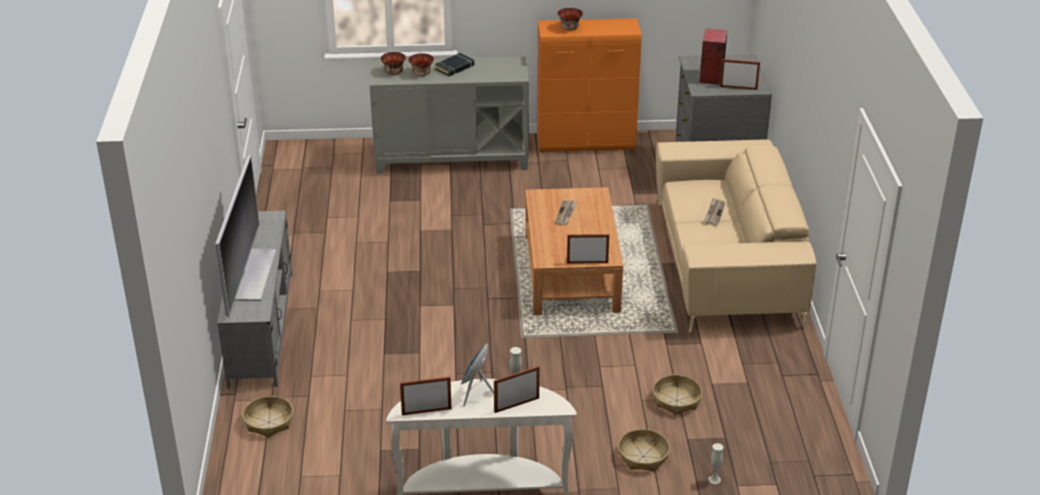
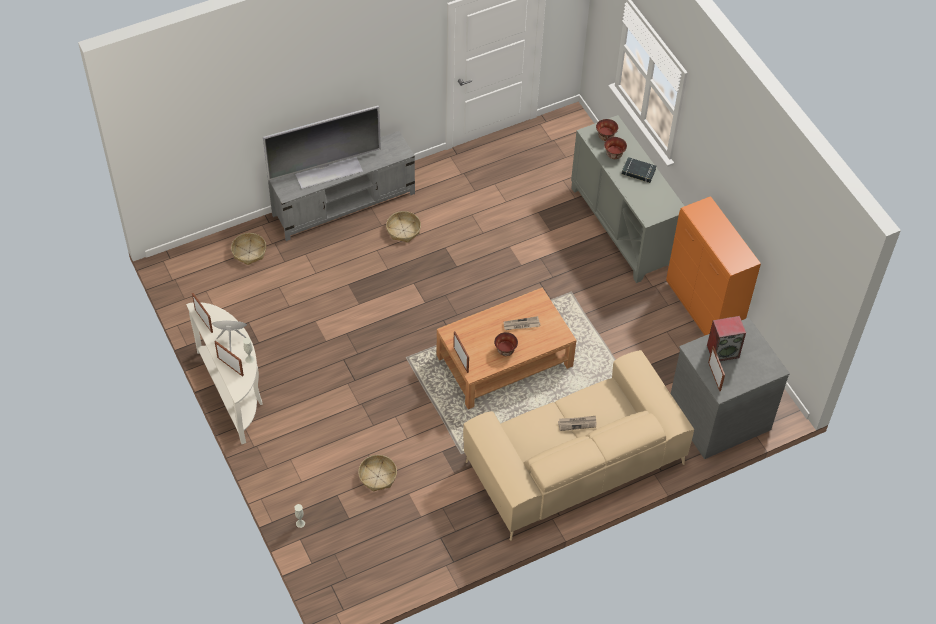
camera: 65 degrees right, 20 degrees up
bowl [557,8,583,30] -> bowl moved to [494,332,518,356]
basket [618,429,670,471] -> basket moved to [386,211,421,243]

